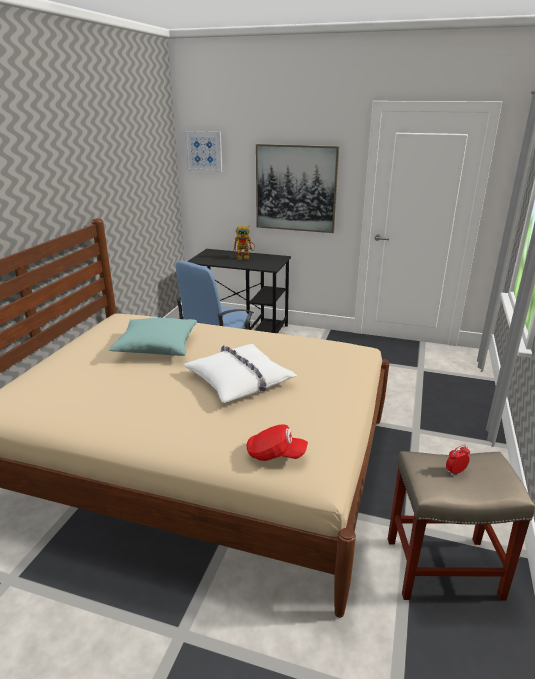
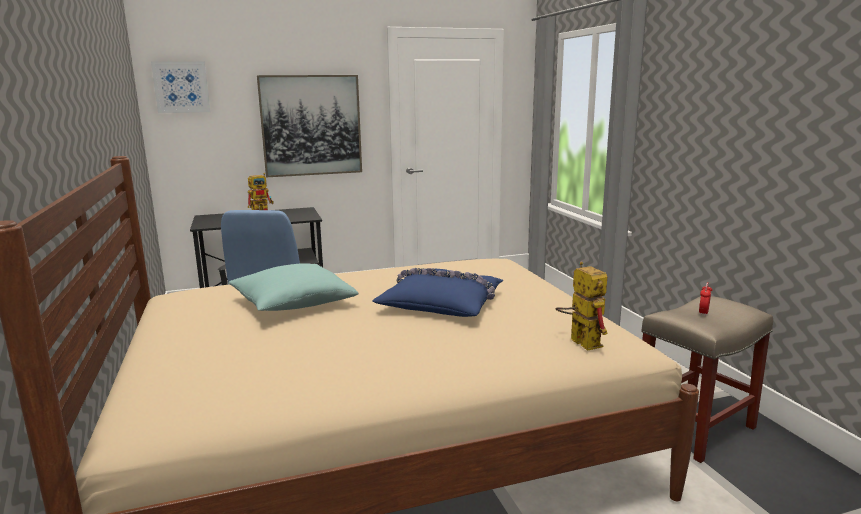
camera: 35 degrees left, 10 degrees down
white pillow [184,344,297,403] -> blue pillow [372,268,503,317]
red cap [246,424,308,461] -> toy robot [556,262,608,351]

